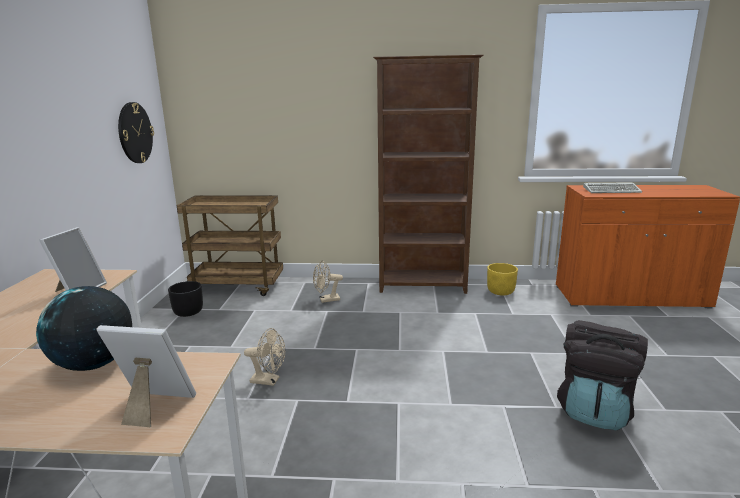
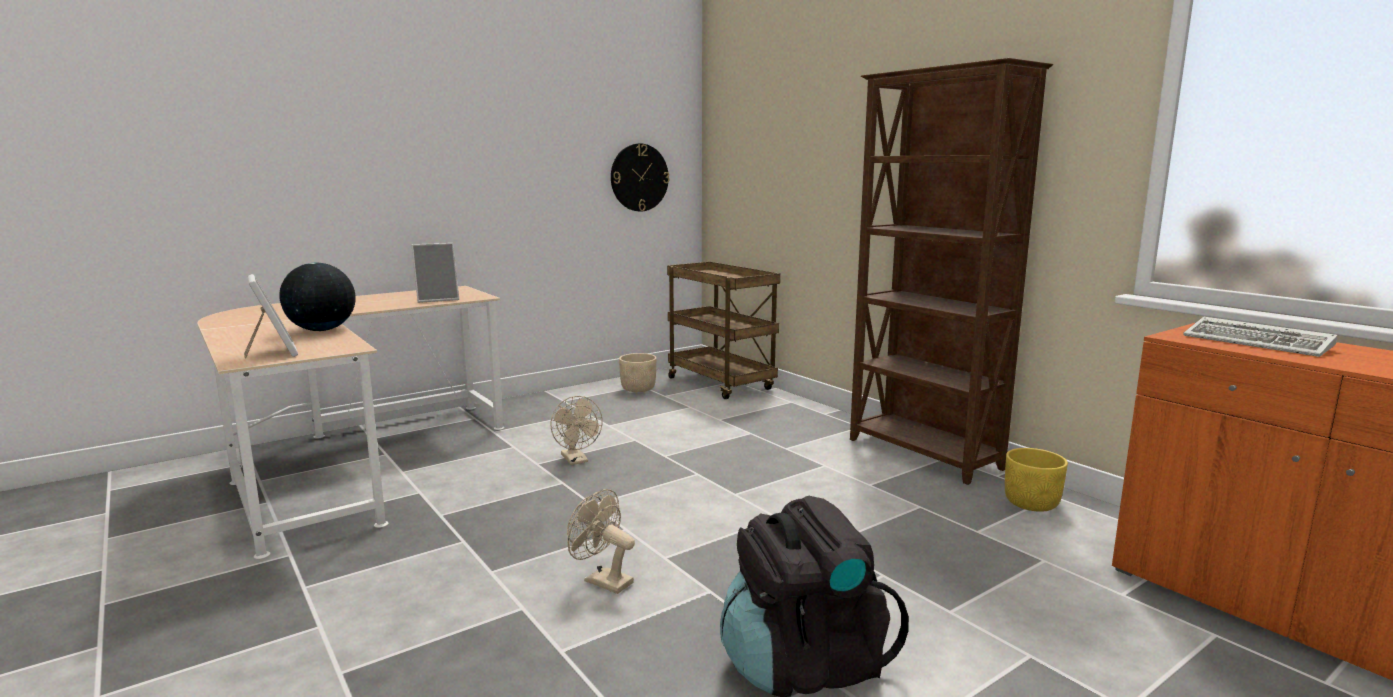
camera: 50 degrees right, 5 degrees down
black planter [168,281,203,317] -> beige planter [619,353,656,392]
beige fan [313,260,343,303] -> beige fan moved to [567,489,635,594]

